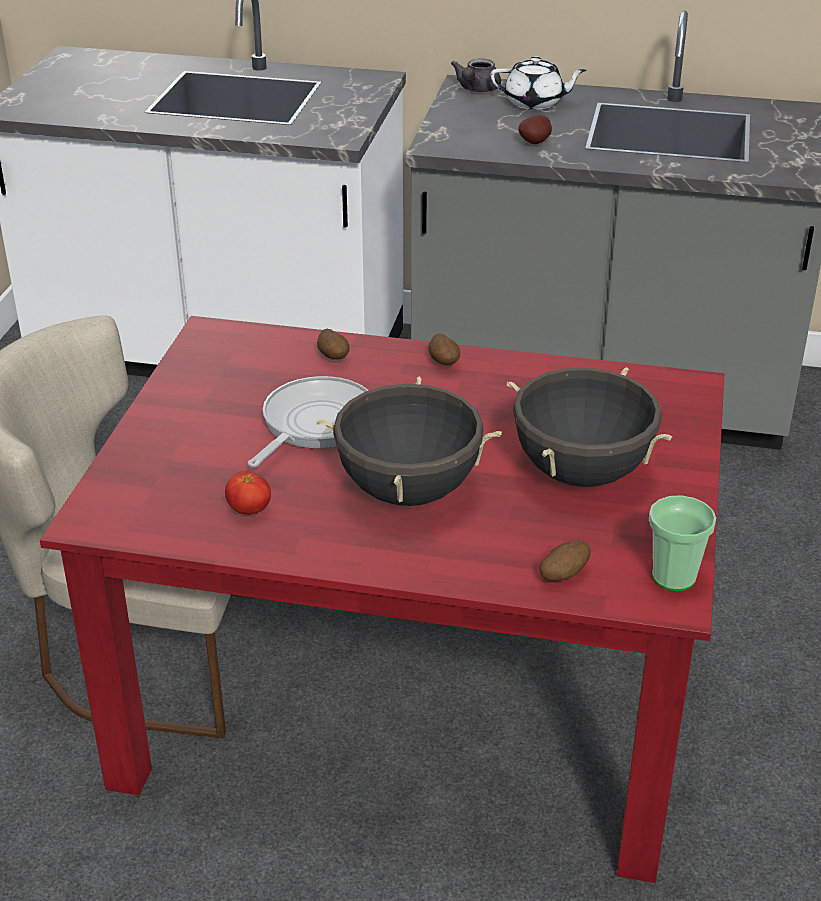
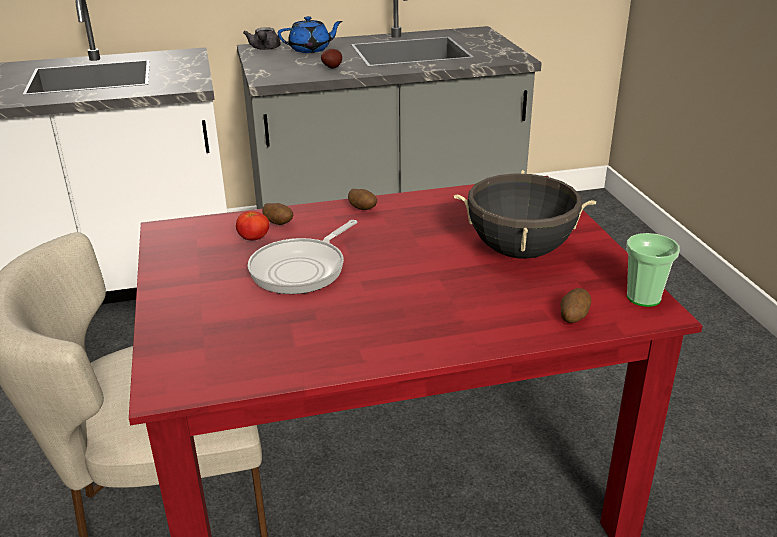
camera: 25 degrees left, 5 degrees down
tomato [225,471,271,515] -> tomato moved to [236,211,269,240]
frying pan [248,376,369,467] -> frying pan turned 150 degrees counterclockwise [248,220,357,294]
black cooking pot [316,376,502,506] -> none
white teapot [491,56,587,110] -> blue teapot [278,16,343,53]

